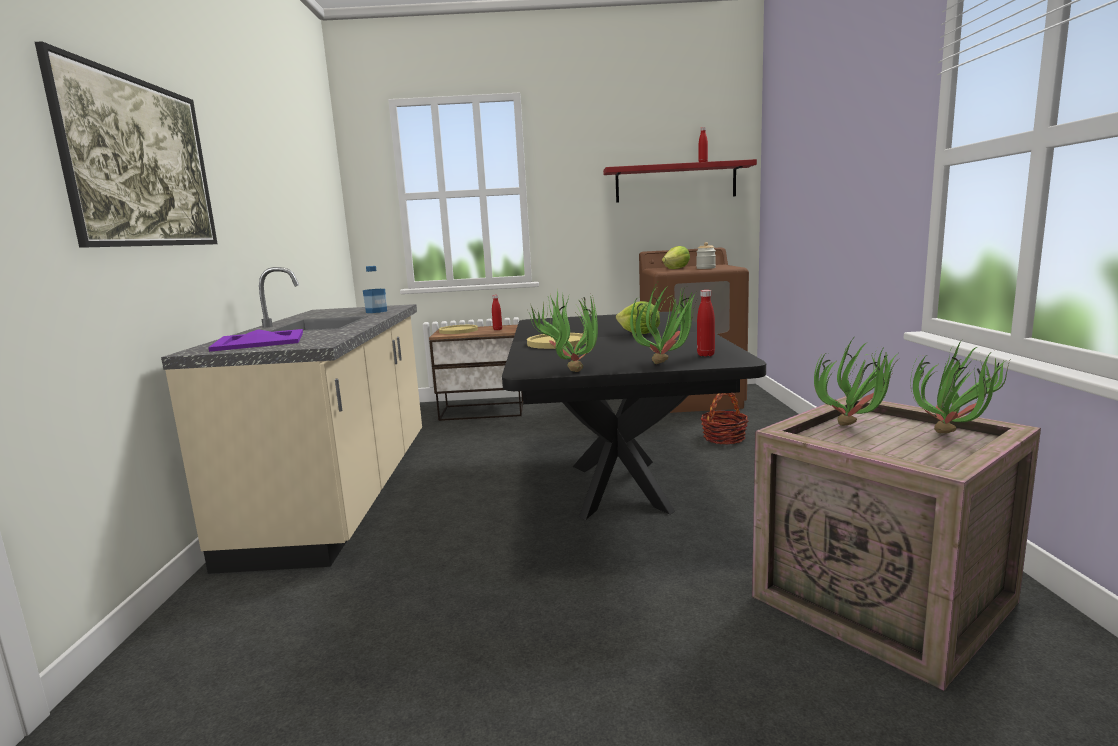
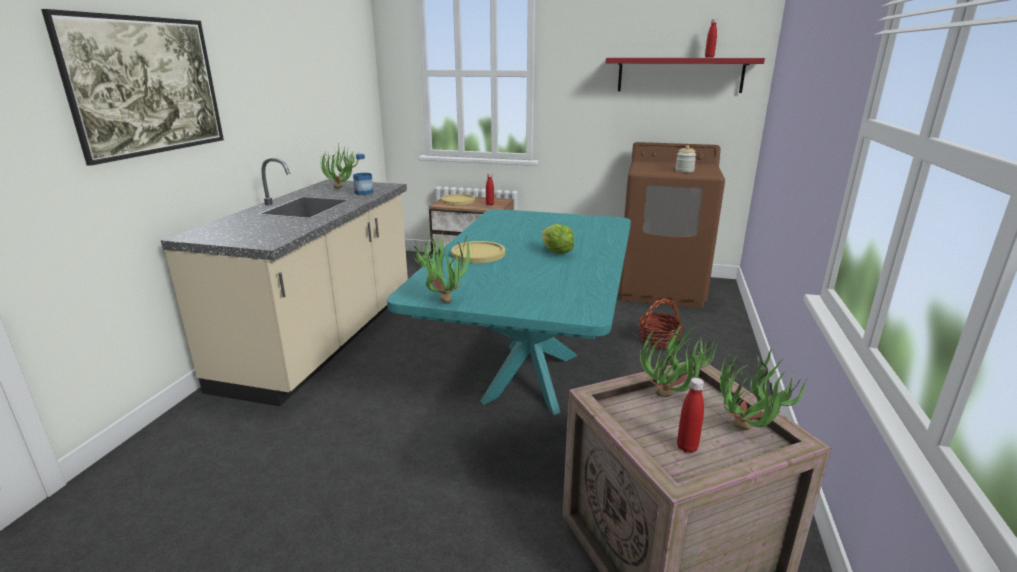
camera: 15 degrees right, 10 degrees up
purple tray [208,329,303,352] -> none
black dining table [502,312,766,520] -> turquoise dining table [387,209,631,415]
potted plant [630,283,700,364] -> potted plant moved to [320,144,358,189]
lettuce [662,246,690,269] -> none
red bottle [697,290,715,357] -> red bottle moved to [677,378,704,453]

